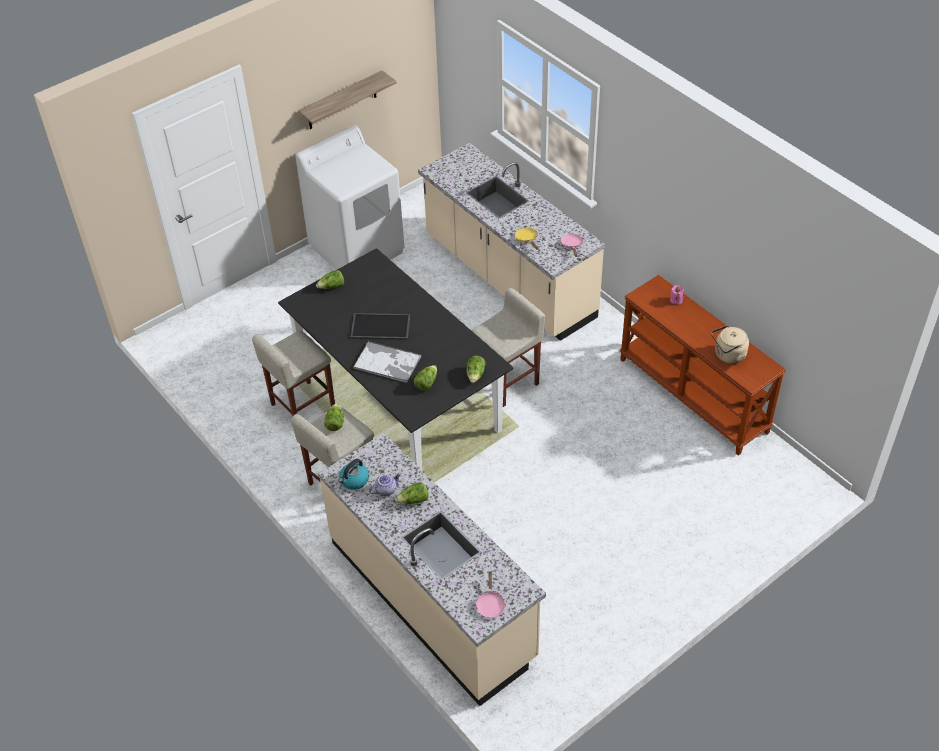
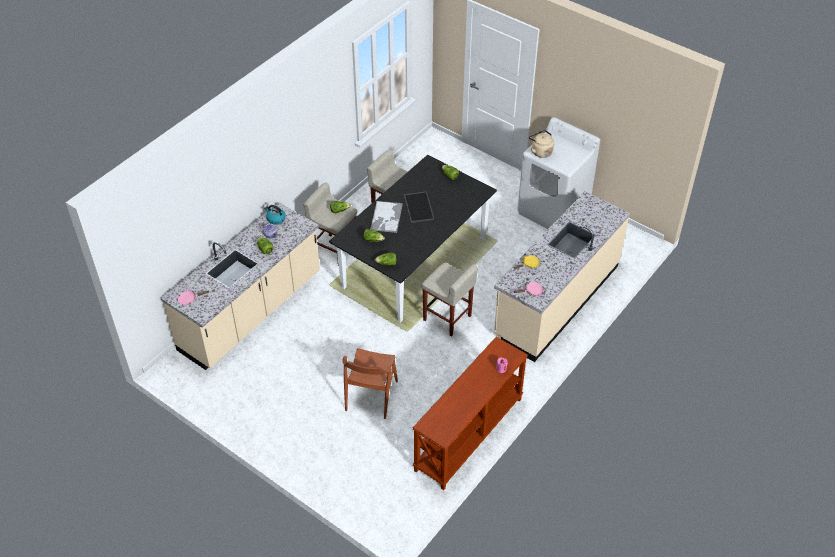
camera: 75 degrees right, 0 degrees up
shelf [298,70,397,129] -> none
beige kettle [711,325,749,364] -> beige kettle moved to [529,130,554,158]
none -> brown chair [342,348,398,419]

